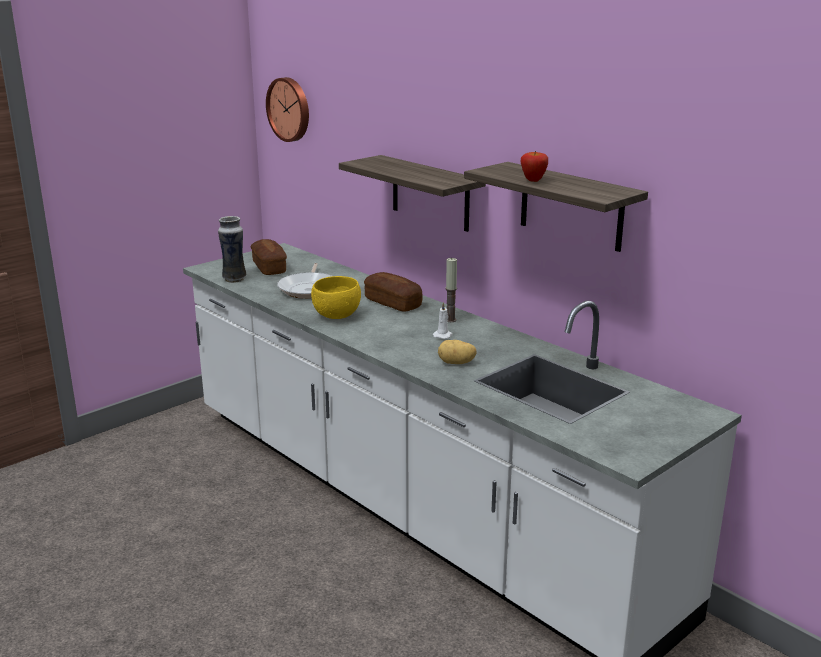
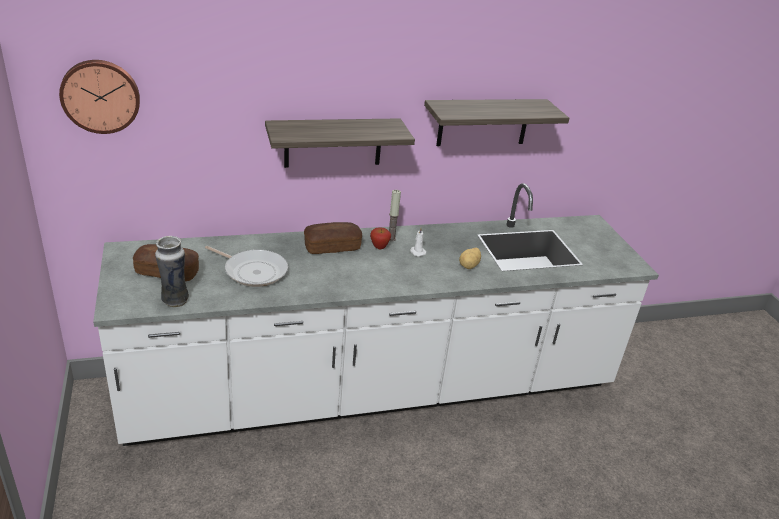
camera: 65 degrees left, 10 degrees up
yellow bowl [311,276,361,319] -> none
apple [521,151,548,182] -> apple moved to [370,228,391,249]

